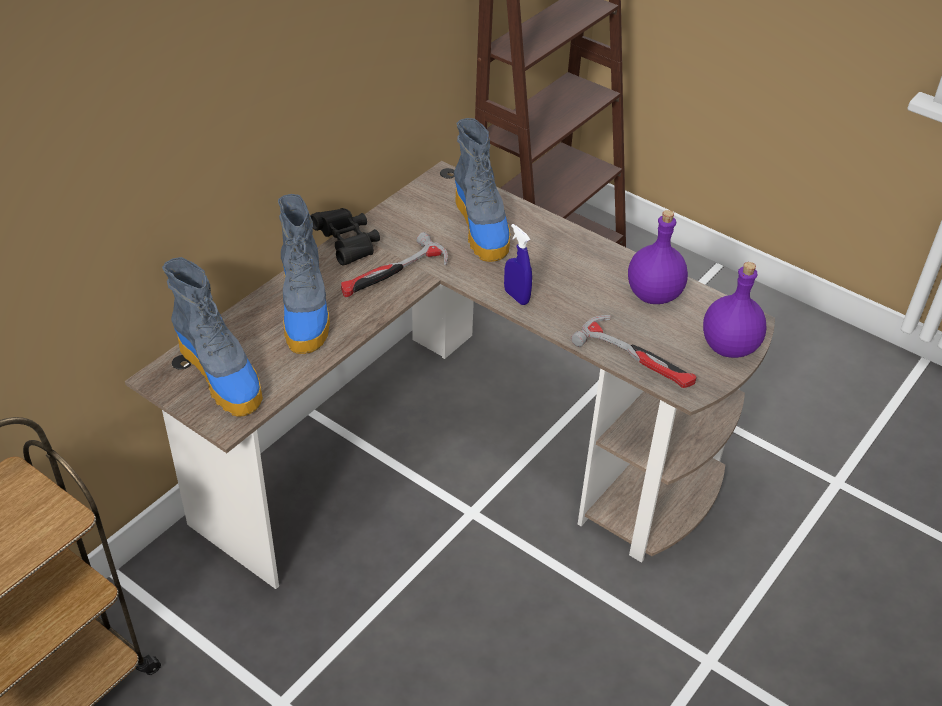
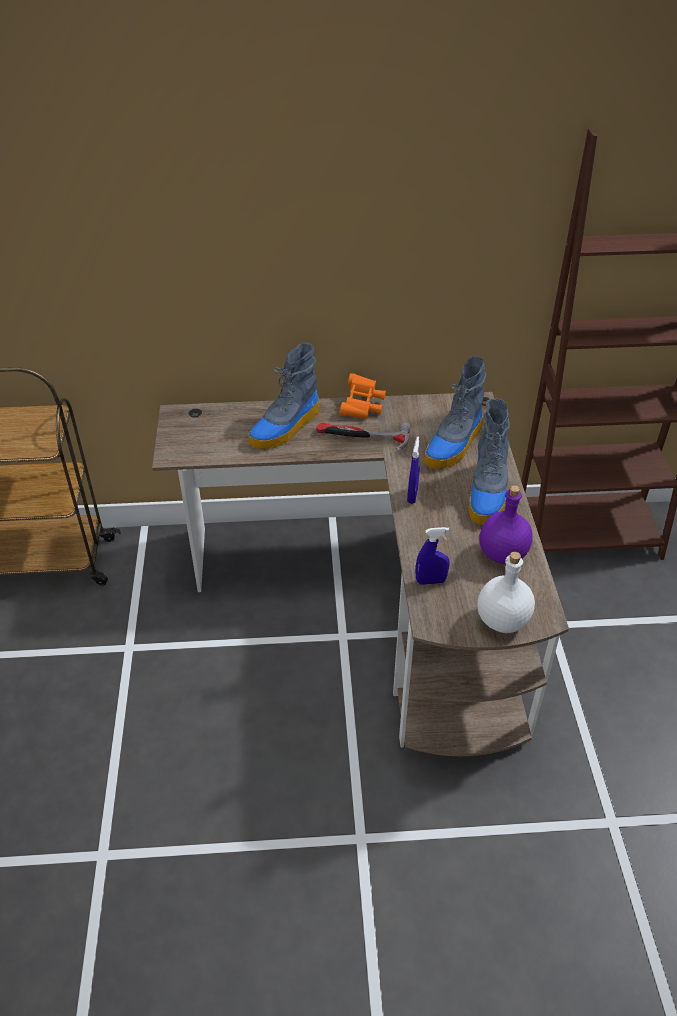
camera: 50 degrees right, 0 degrees up
boot [162,257,263,417] -> boot moved to [468,399,510,525]
black binoculars [311,208,380,266] -> orange binoculars [340,373,386,419]
hammer [571,315,697,388] -> blue spray bottle [416,527,450,585]
purple bottle [703,262,766,358] -> white bottle [477,552,535,633]

